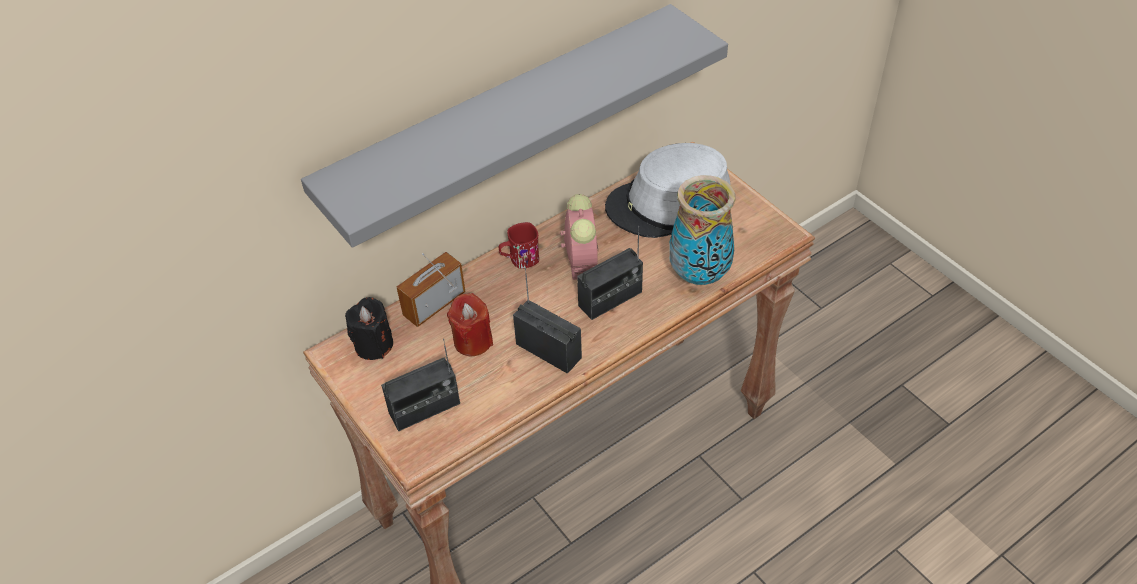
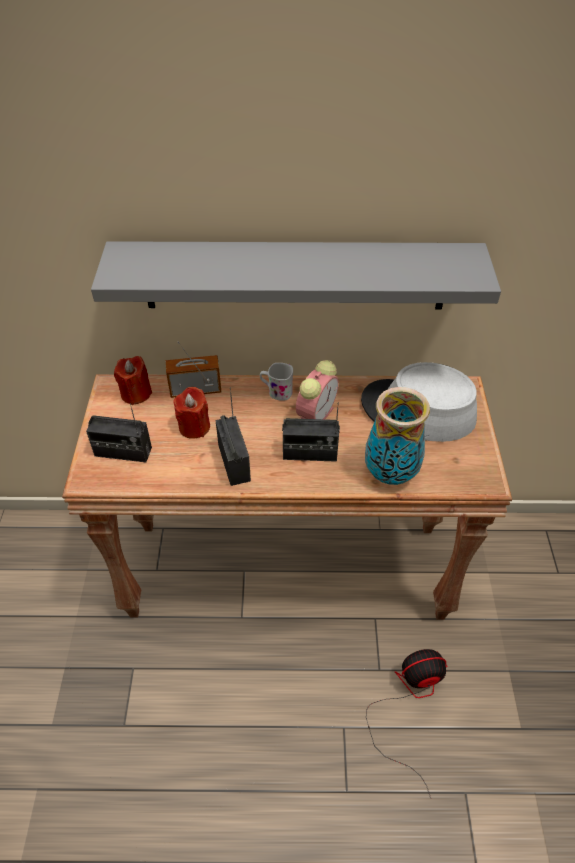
camera: 35 degrees right, 0 degrees up
black candle [345,297,393,360] -> red candle [114,356,152,405]
red mug [499,222,539,269] -> white mug [260,363,293,400]
none -> fan [366,649,447,798]

